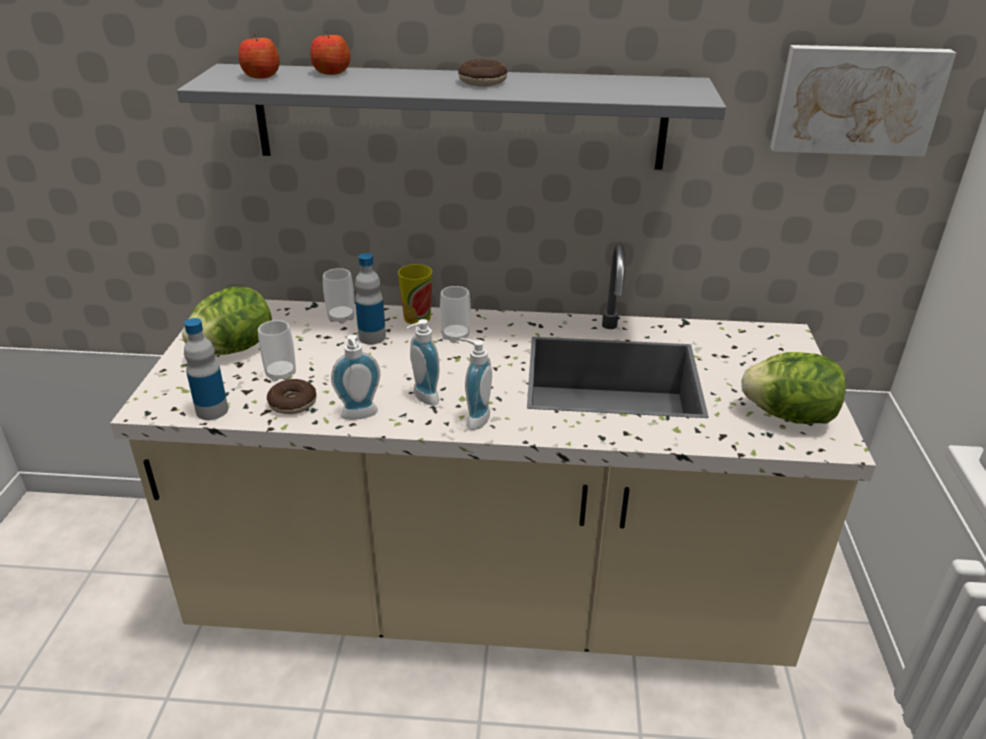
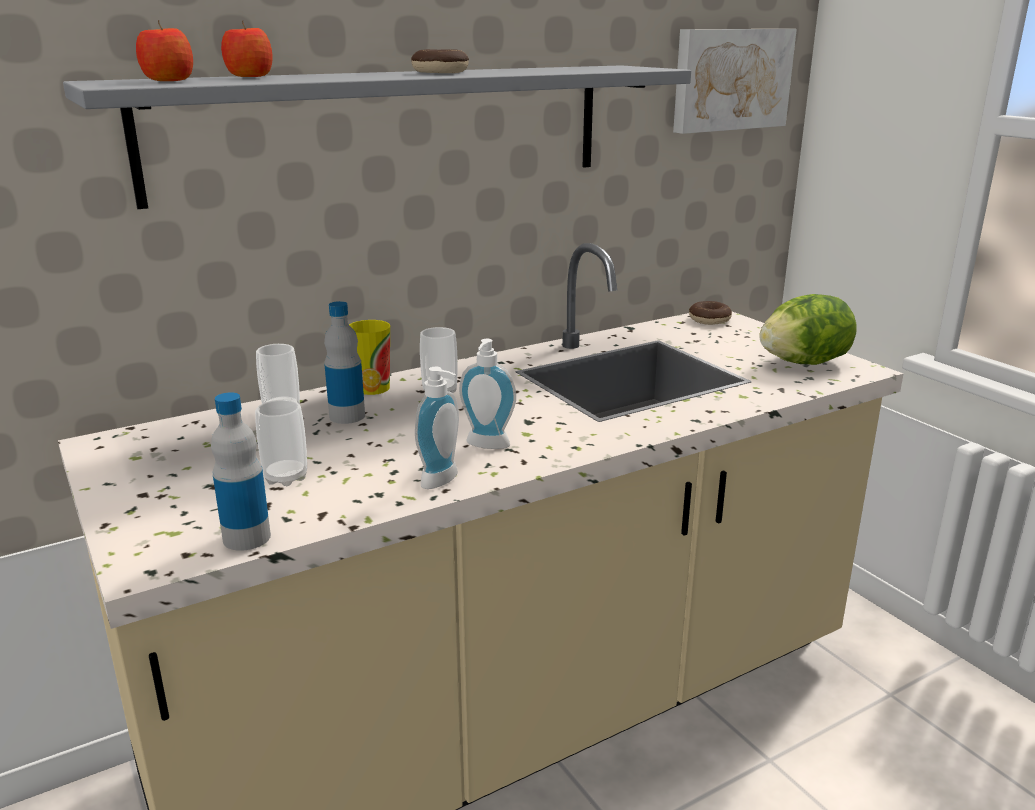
camera: 35 degrees left, 10 degrees down
lettuce [182,286,272,355] -> none
donut [267,379,317,414] -> donut moved to [689,301,732,325]
soap dispenser [460,338,492,430] -> none

